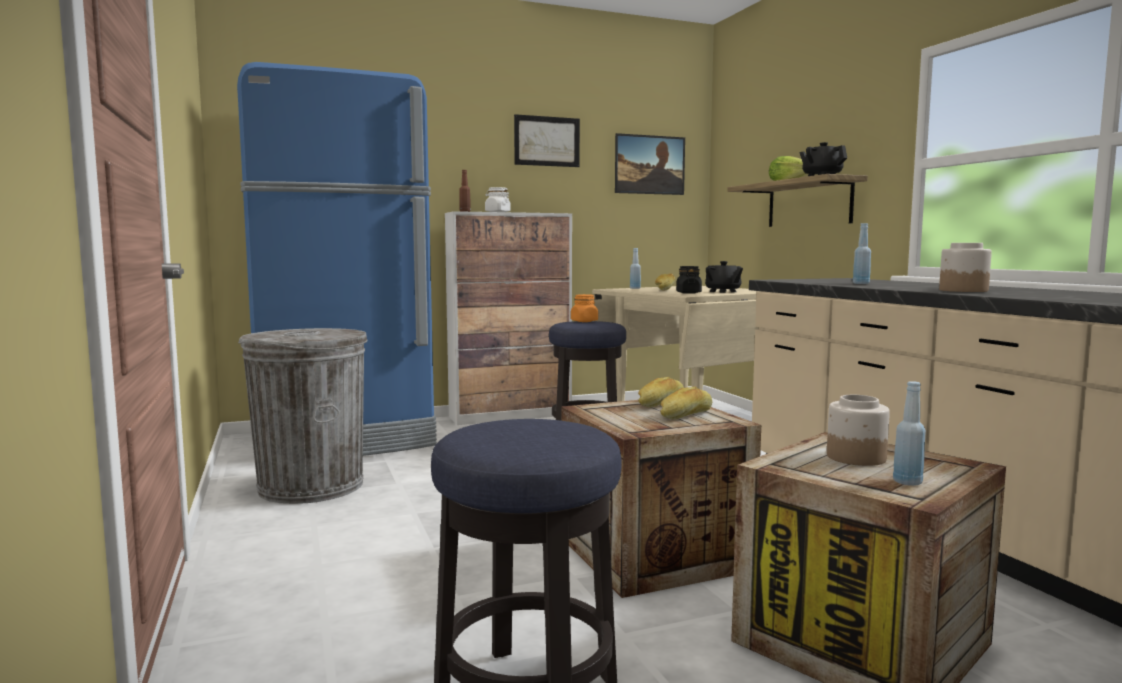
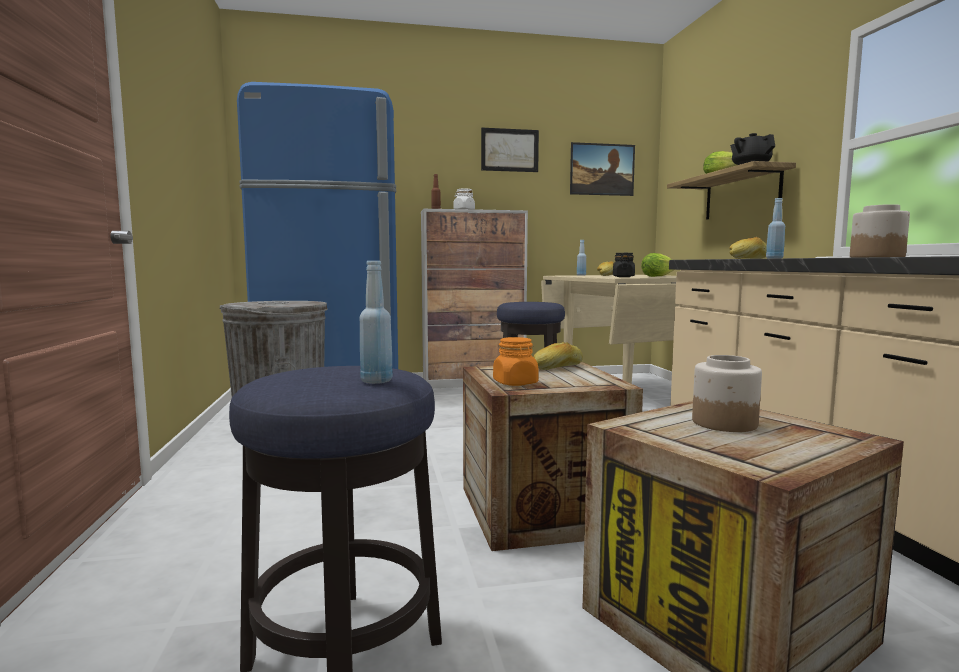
camera: 10 degrees right, 0 degrees up
orange jar [571,294,598,322] -> orange jar moved to [493,337,539,386]
bread [660,386,712,420] -> bread moved to [729,237,767,259]
black teapot [705,261,743,293] -> lettuce [641,253,673,277]
blue bottle [893,381,926,486] -> blue bottle moved to [359,261,393,384]

